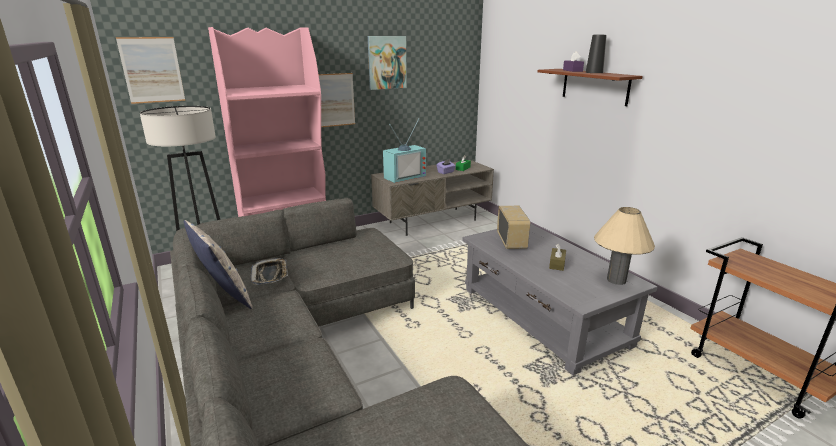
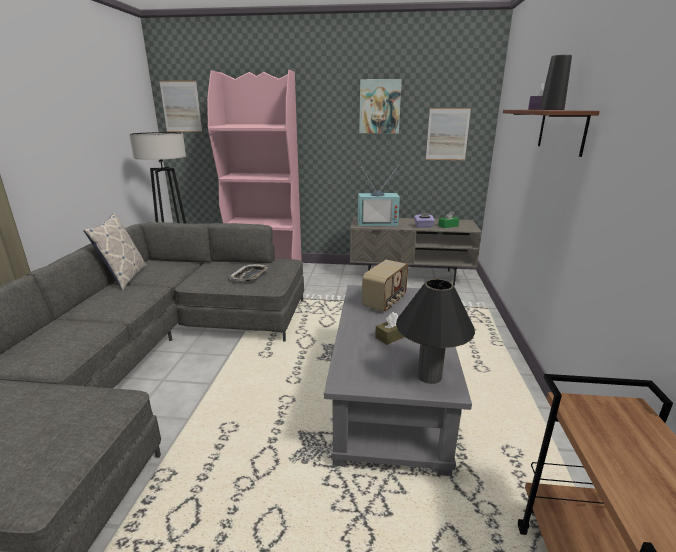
camera: 35 degrees right, 0 degrees up
tray [250,258,288,285] -> tray moved to [229,264,269,281]
picture [318,73,355,127] -> picture moved to [426,108,471,160]
beige table lamp [594,207,655,285] -> black table lamp [396,279,475,384]

